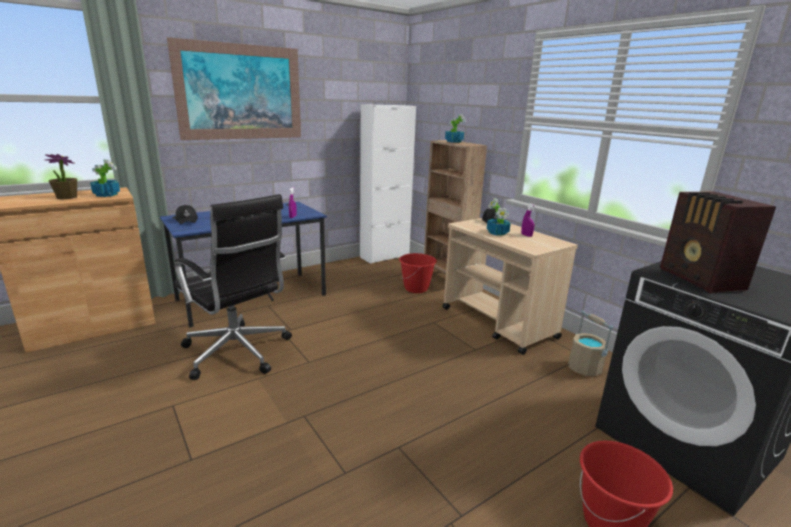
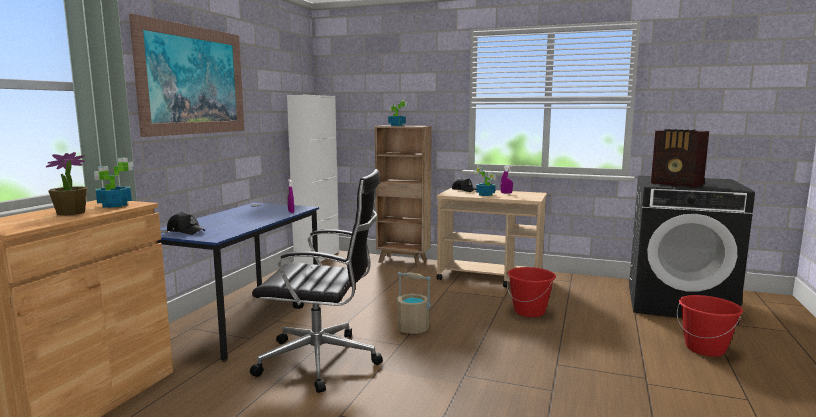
camera: 35 degrees left, 10 degrees down
red bucket [399,253,437,293] -> red bucket moved to [507,267,556,317]
beige bucket [569,310,613,376] -> beige bucket moved to [397,272,431,334]

